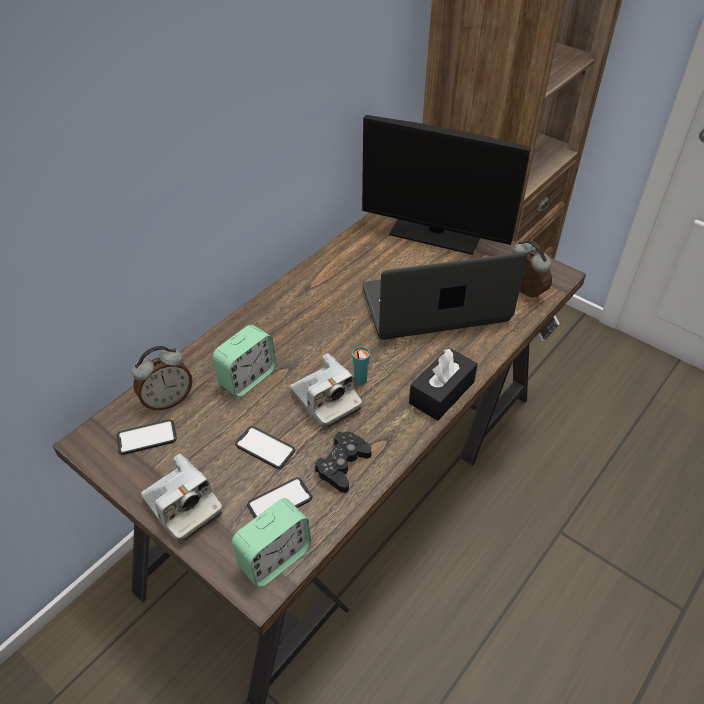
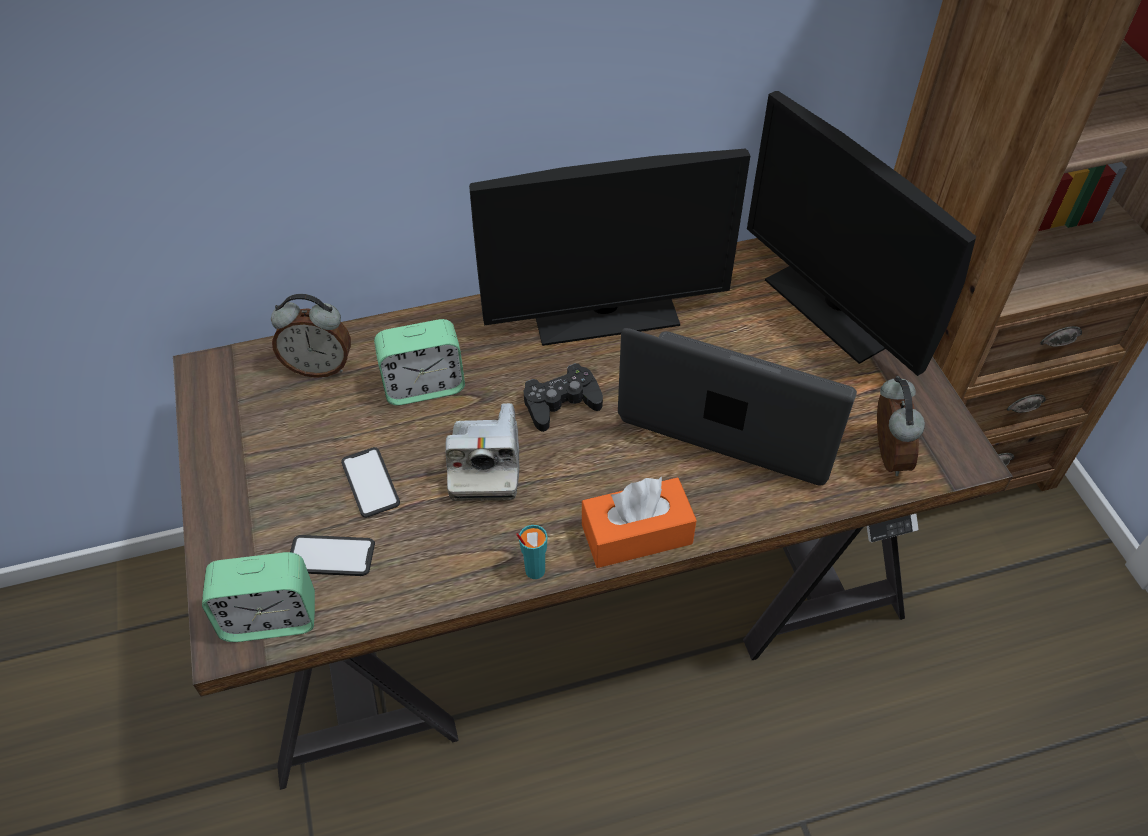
camera: 35 degrees right, 5 degrees up
phone [117,420,177,455] -> none
camera [141,453,222,544] -> none
black game controller [314,432,372,493] -> black game controller moved to [524,363,603,432]
turquoise cup [352,347,370,385] -> turquoise cup moved to [516,525,547,579]
black tissue box [409,348,478,421] -> orange tissue box [582,476,697,568]
none -> monitor [469,149,750,346]

